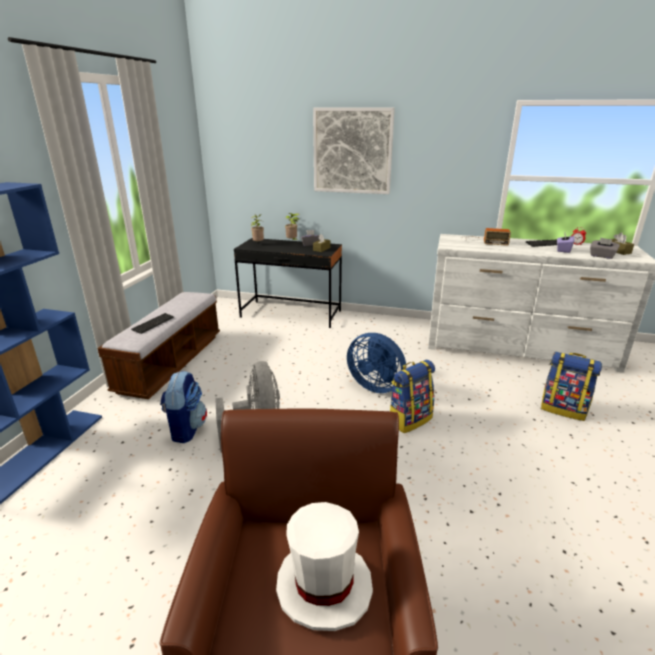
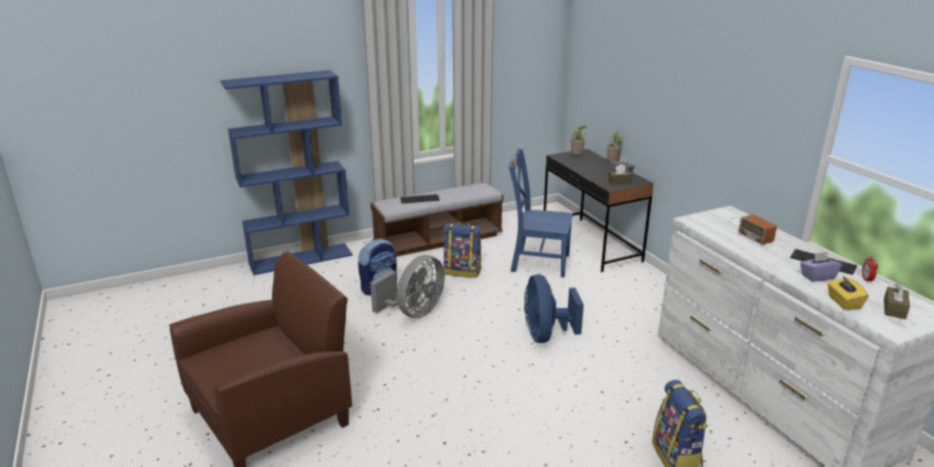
camera: 50 degrees right, 0 degrees up
white hat [276,502,373,631] -> none
picture [313,108,395,194] -> none
backpack [390,360,435,433] -> backpack moved to [443,222,482,278]
grey tissue box [590,238,620,259] -> yellow tissue box [827,276,869,310]
none -> blue chair [509,148,573,277]

